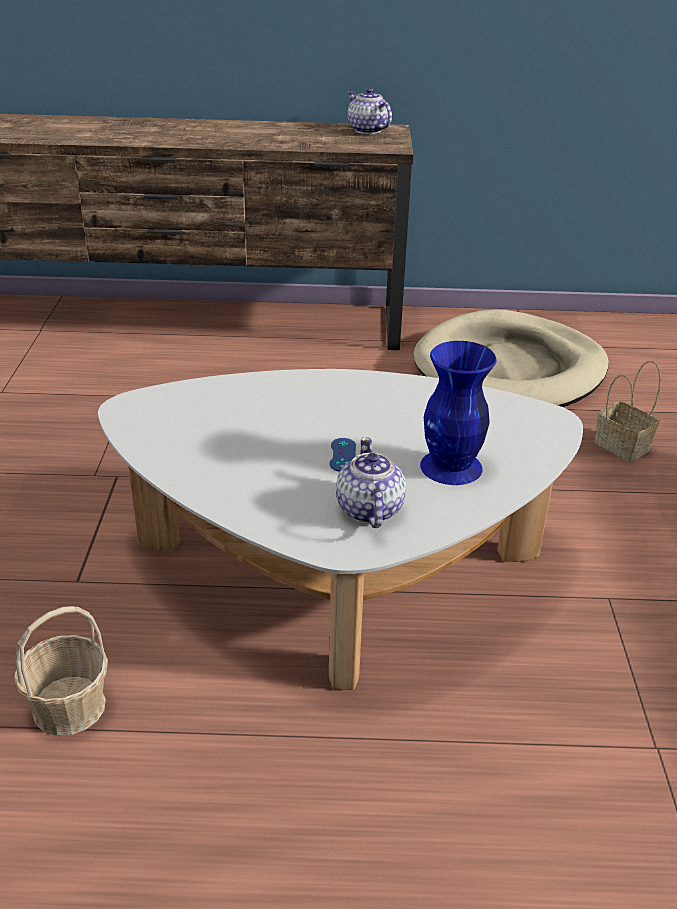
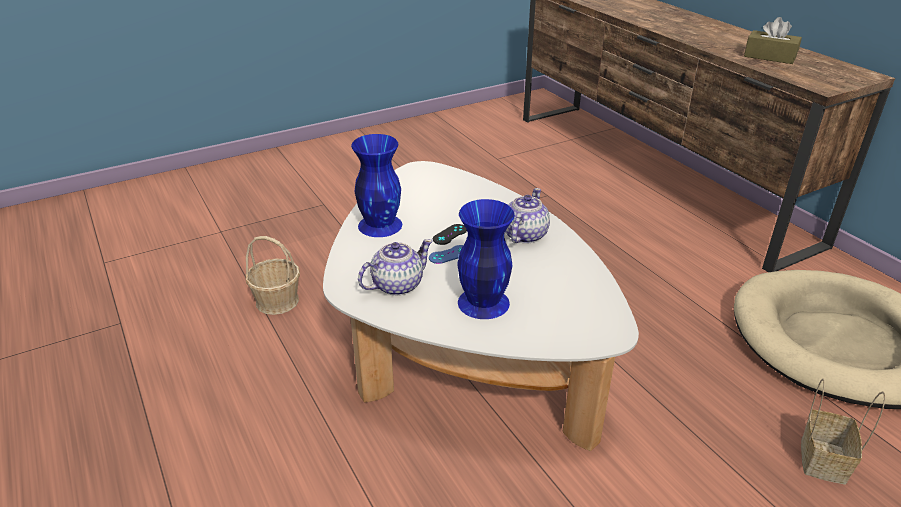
camera: 60 degrees right, 0 degrees up
teapot [348,88,392,134] -> teapot moved to [505,188,550,244]
none -> blue vase [351,134,402,237]
none -> black game controller [433,224,467,245]
none -> brown tissue box [744,17,802,64]

